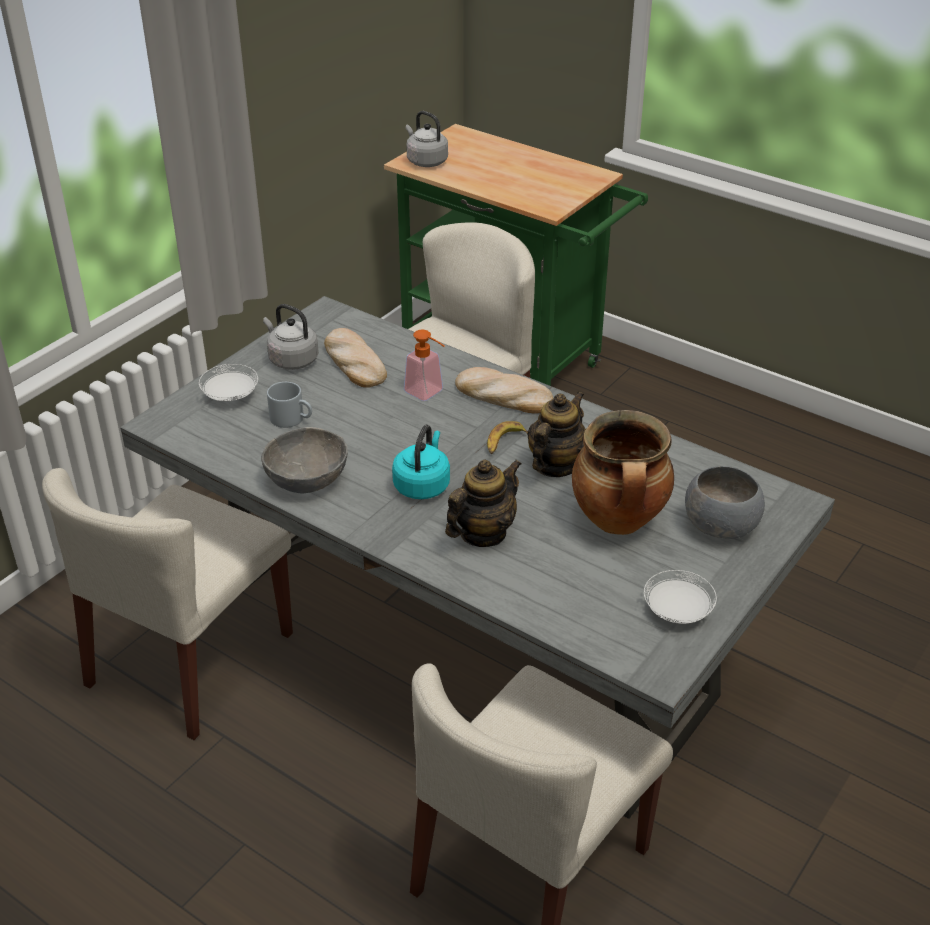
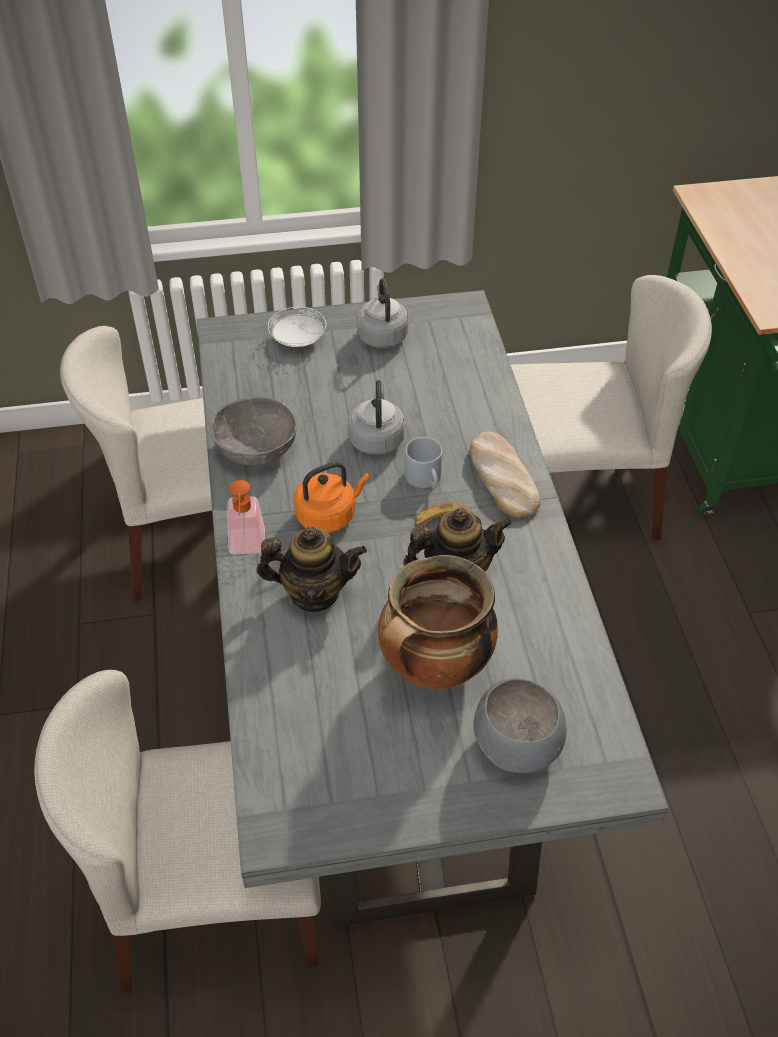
camera: 45 degrees right, 10 degrees up
grey mug [267,382,312,428] -> grey mug moved to [405,437,442,488]
bread [324,328,387,388] -> none
turquoise kettle [392,425,450,499] -> orange kettle [294,462,370,533]
soap dispenser [404,330,444,401] -> soap dispenser moved to [227,480,265,555]
grey kettle [406,111,448,167] -> grey kettle moved to [348,380,405,455]
white plate [644,570,717,624] -> none

